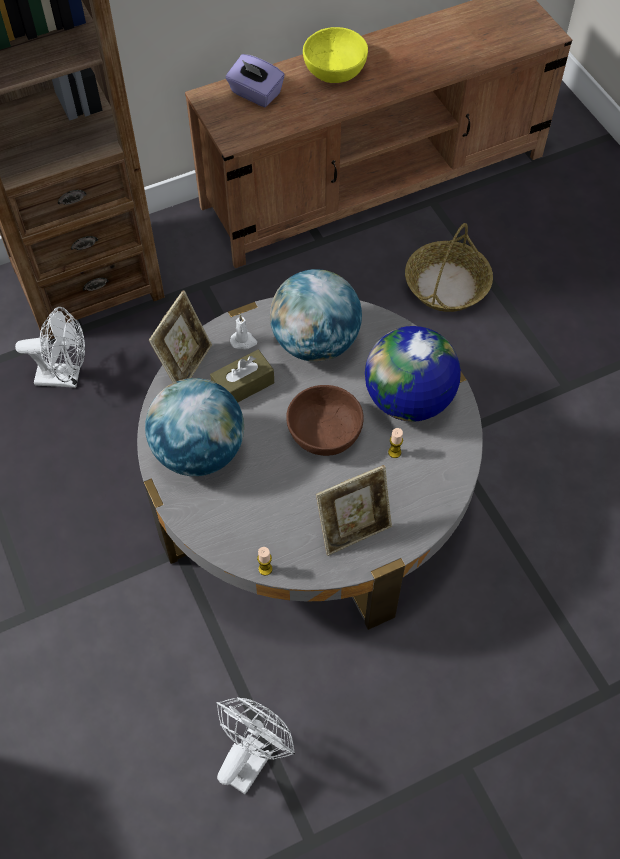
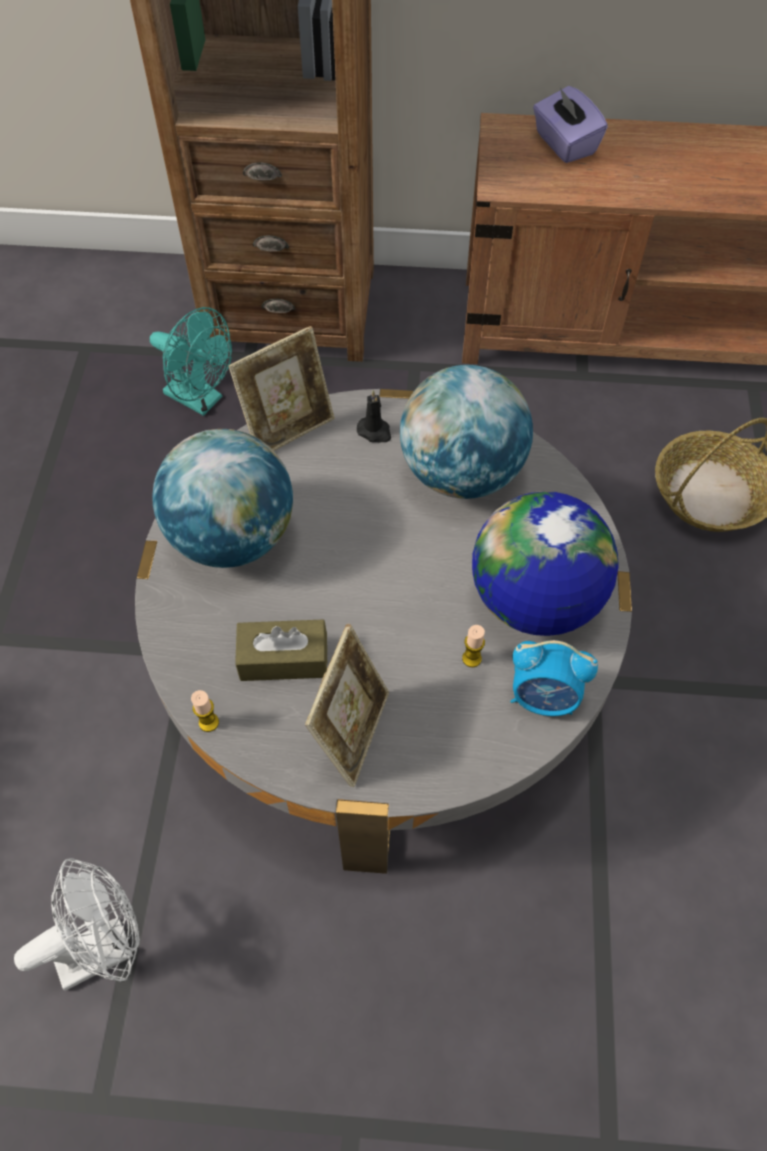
camera: 30 degrees right, 0 degrees up
white fan [15,307,85,388] -> turquoise fan [150,307,232,416]
brown tissue box [210,350,274,402] -> brown tissue box moved to [235,619,327,681]
white candle [230,314,257,350] -> black candle [357,390,391,442]
brown bowl [286,385,364,456] -> none
yellow bowl [303,27,368,83] -> none
picture frame [316,465,392,556] -> picture frame turned 75 degrees counterclockwise [305,624,389,787]
none -> alarm clock [511,640,598,716]

